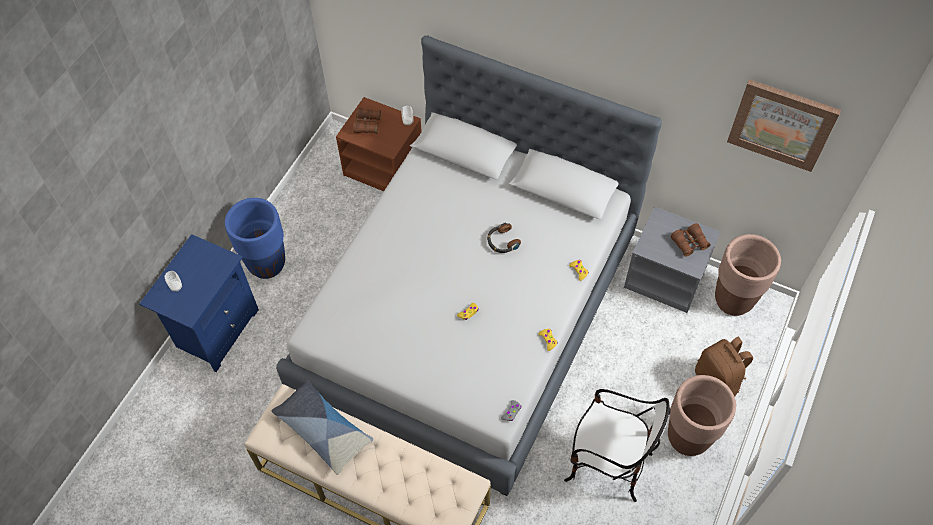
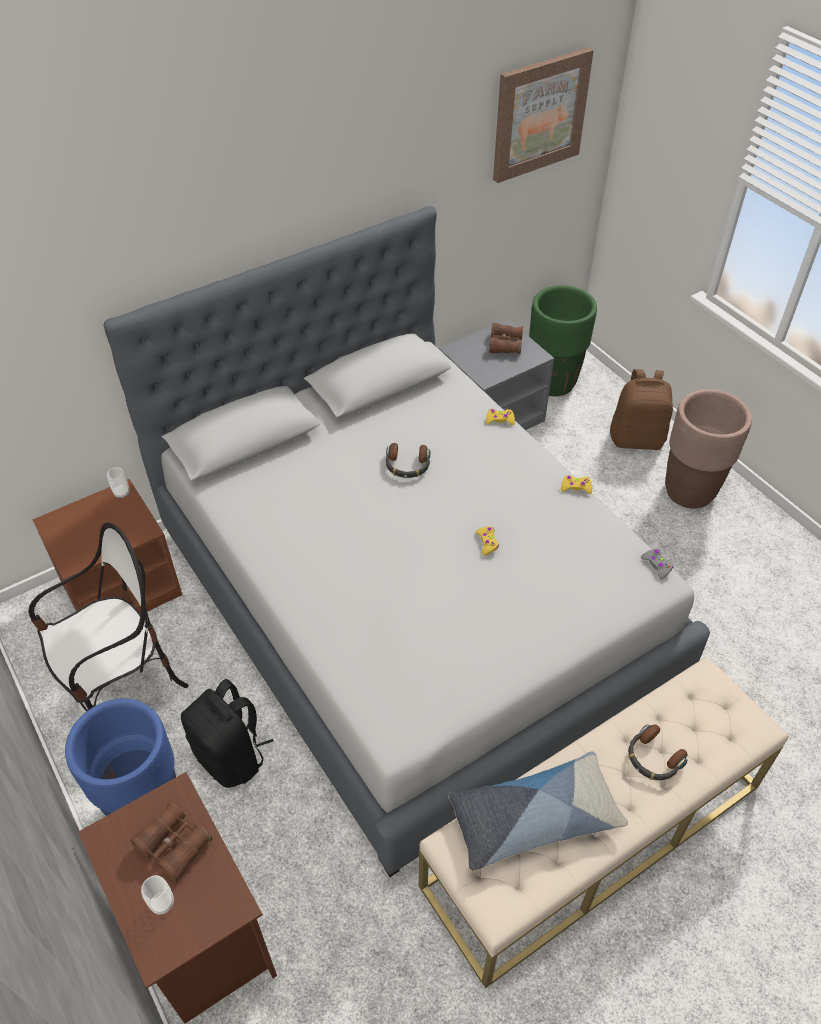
camera: 60 degrees left, 10 degrees down
blue nightstand [139,234,259,372] -> brown nightstand [78,772,277,1024]
brown binoculars [353,108,381,134] -> brown binoculars moved to [130,801,212,882]
chair [564,389,671,502] -> chair moved to [28,522,189,712]
brown planter [715,234,781,316] -> green planter [529,285,597,396]
none -> black backpack [181,679,274,788]
none -> headphones [628,724,688,780]

